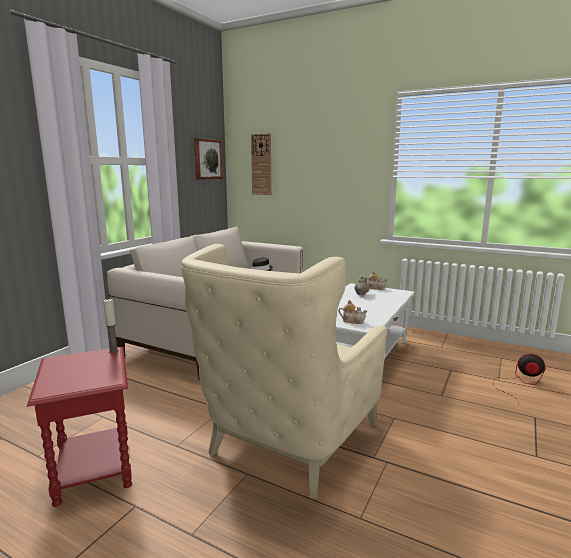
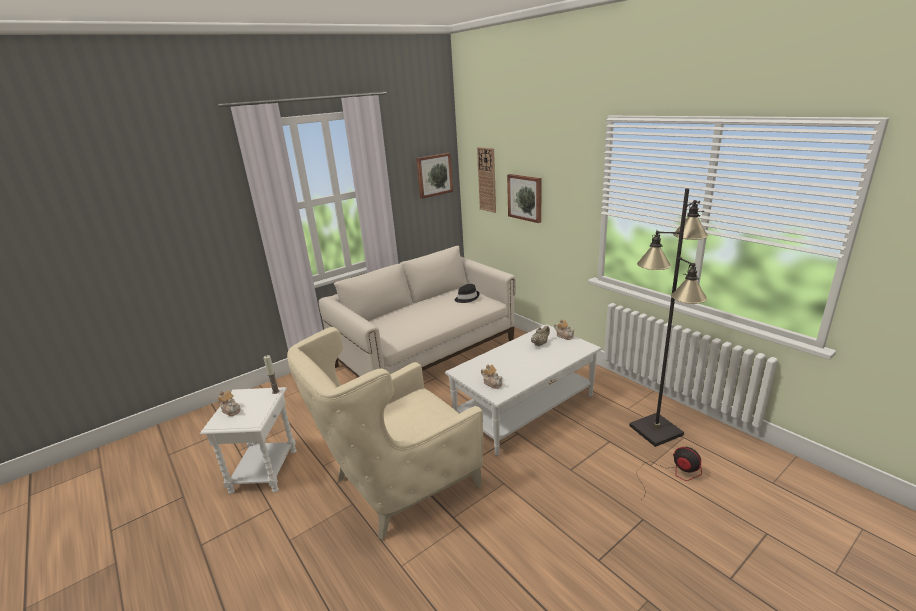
camera: 25 degrees right, 10 degrees up
red side table [27,347,132,507] -> white side table [200,387,296,494]
none -> teapot [217,390,241,416]
none -> picture [507,174,542,223]
none -> black floor lamp [629,188,708,447]

